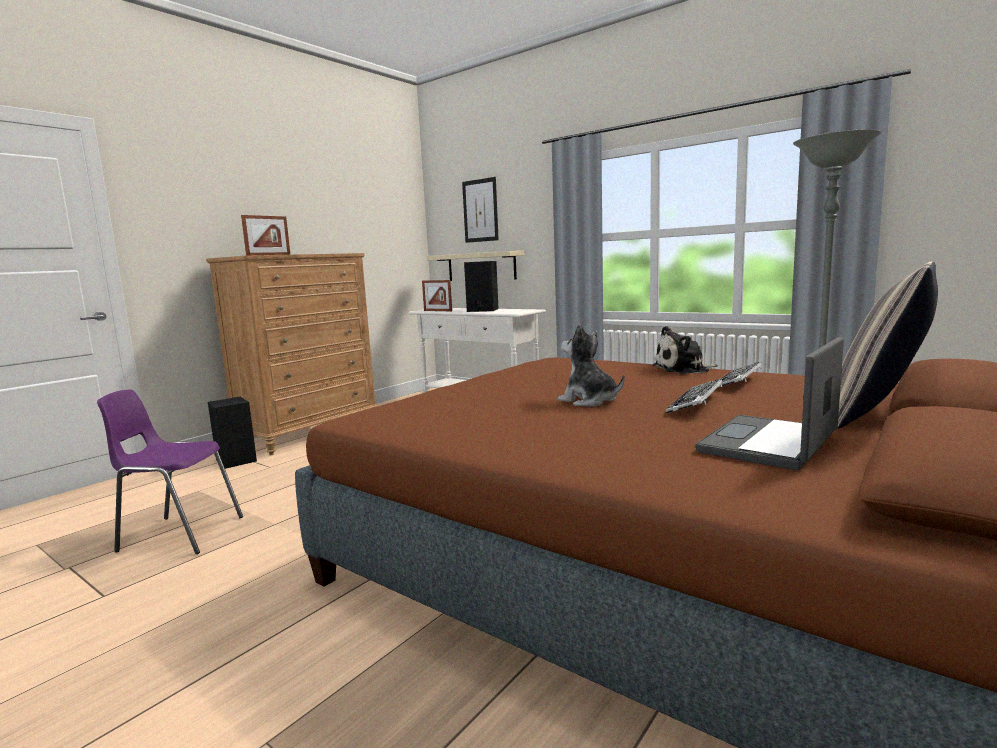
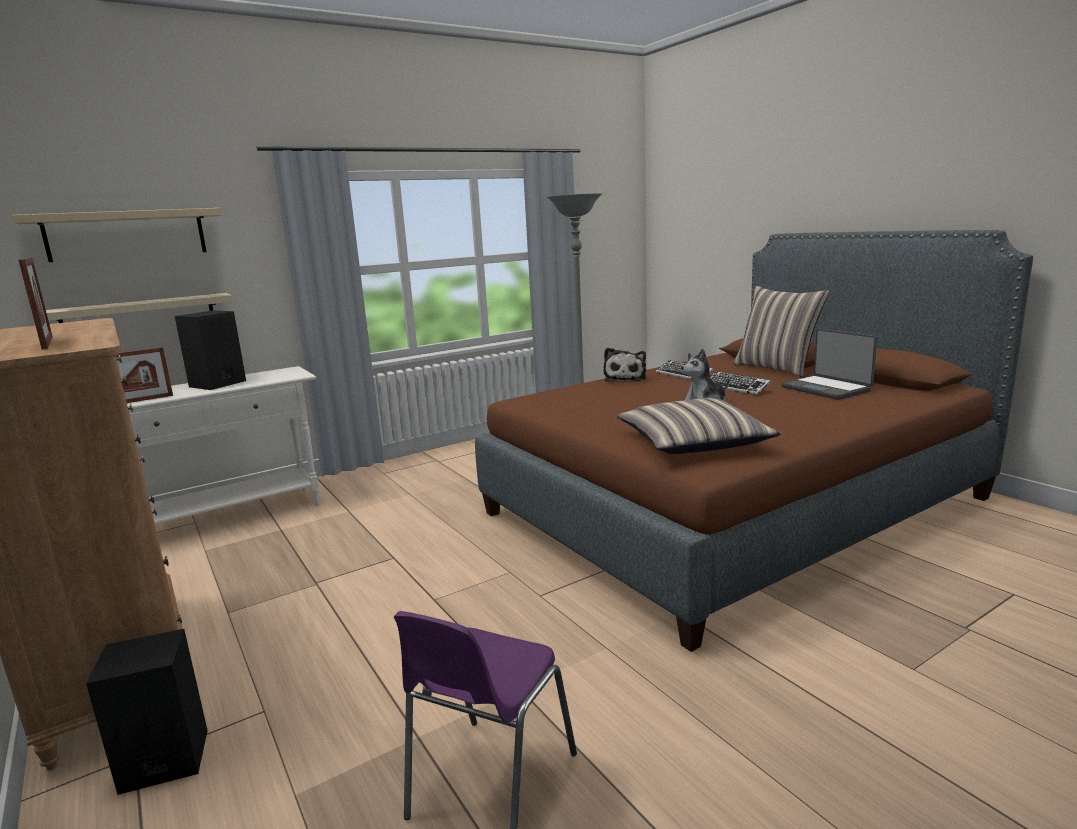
camera: 70 degrees left, 5 degrees up
picture [462,177,499,243] -> beige shelf [12,208,222,262]
none -> pillow [617,398,781,454]

